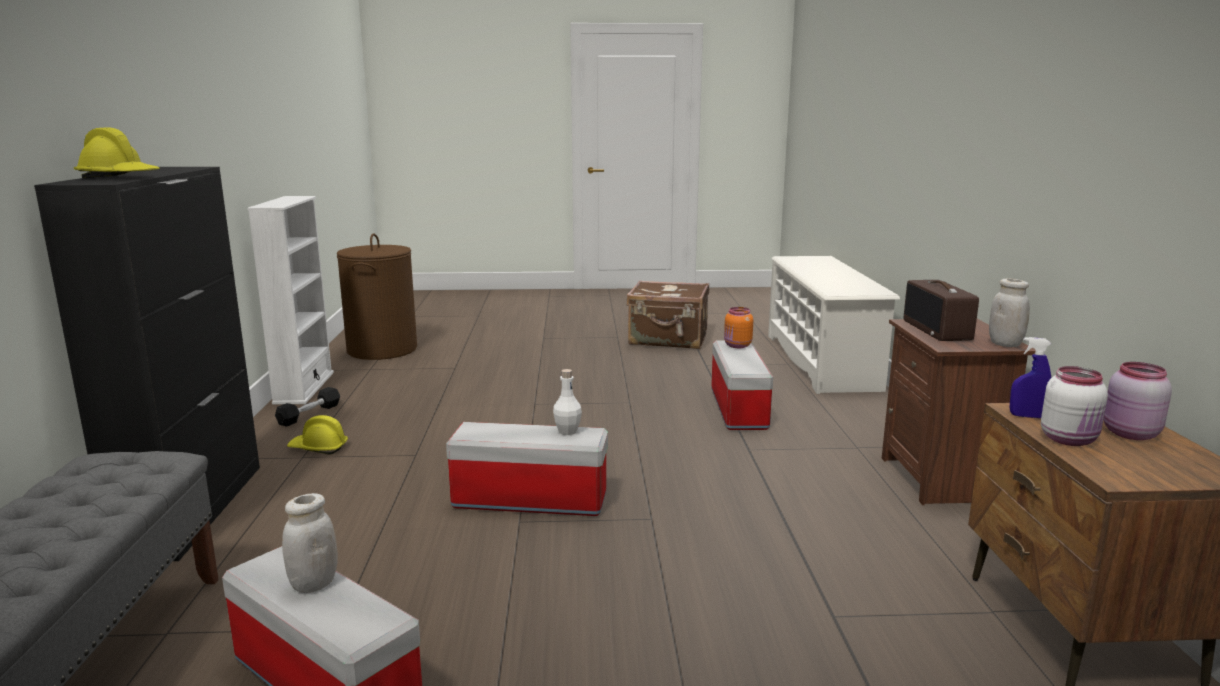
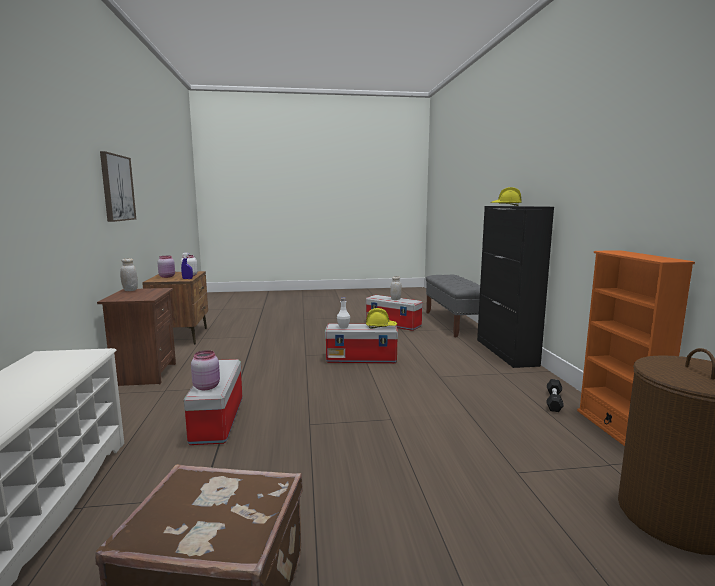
camera: 175 degrees right, 5 degrees down
white bookcase [247,196,334,405] -> orange bookcase [577,250,695,446]
yellow hard hat [287,415,348,454] -> yellow hard hat moved to [366,308,397,329]
orange jar [724,307,753,348] -> pink jar [191,350,220,390]
radio [904,280,979,341] -> none
none -> picture [100,151,136,222]

